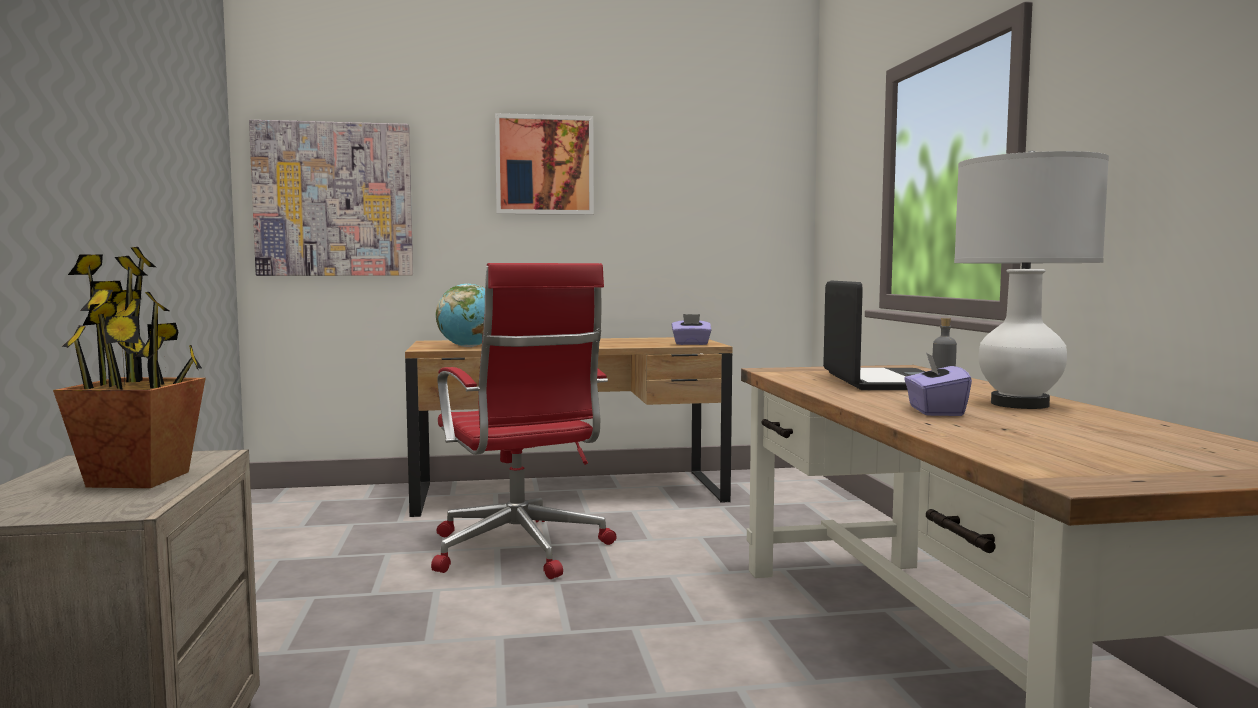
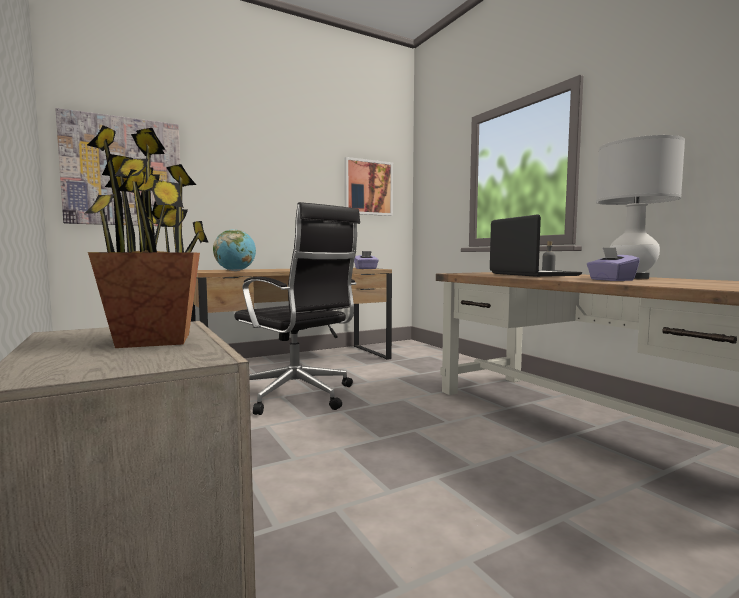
camera: 20 degrees left, 0 degrees up
red office chair [431,263,617,579] -> black office chair [235,202,360,415]
picture [495,113,594,215] -> picture moved to [344,157,393,216]

